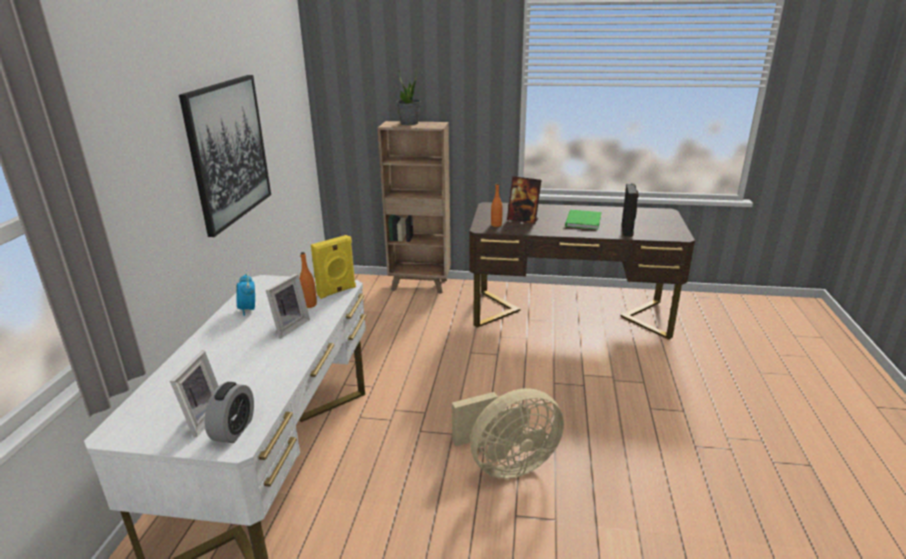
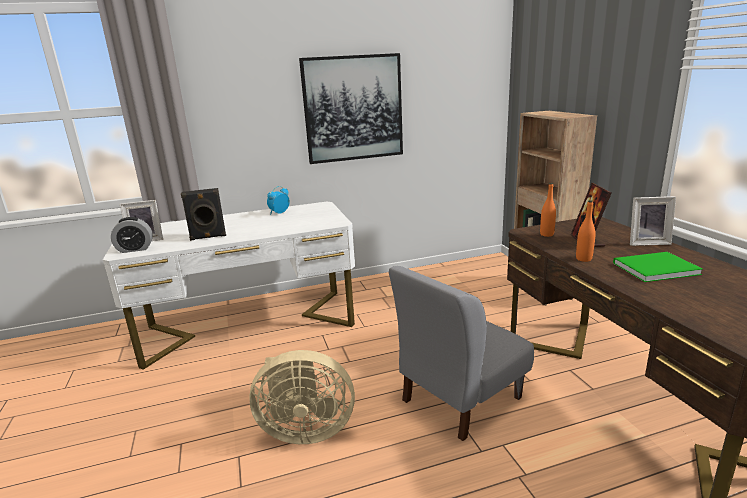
camera: 65 degrees right, 5 degrees down
picture frame [266,273,310,338] -> picture frame moved to [630,196,676,246]
orange bottle [300,252,317,308] -> orange bottle moved to [576,200,596,262]
yellow speaker [311,235,356,299] -> none
potted plant [396,67,421,125] -> none
beige fan [452,388,564,479] -> beige fan turned 45 degrees counterclockwise [249,350,355,444]
black speaker [622,183,639,237] -> black speaker moved to [181,188,226,241]
none -> grey chair [389,266,534,441]

